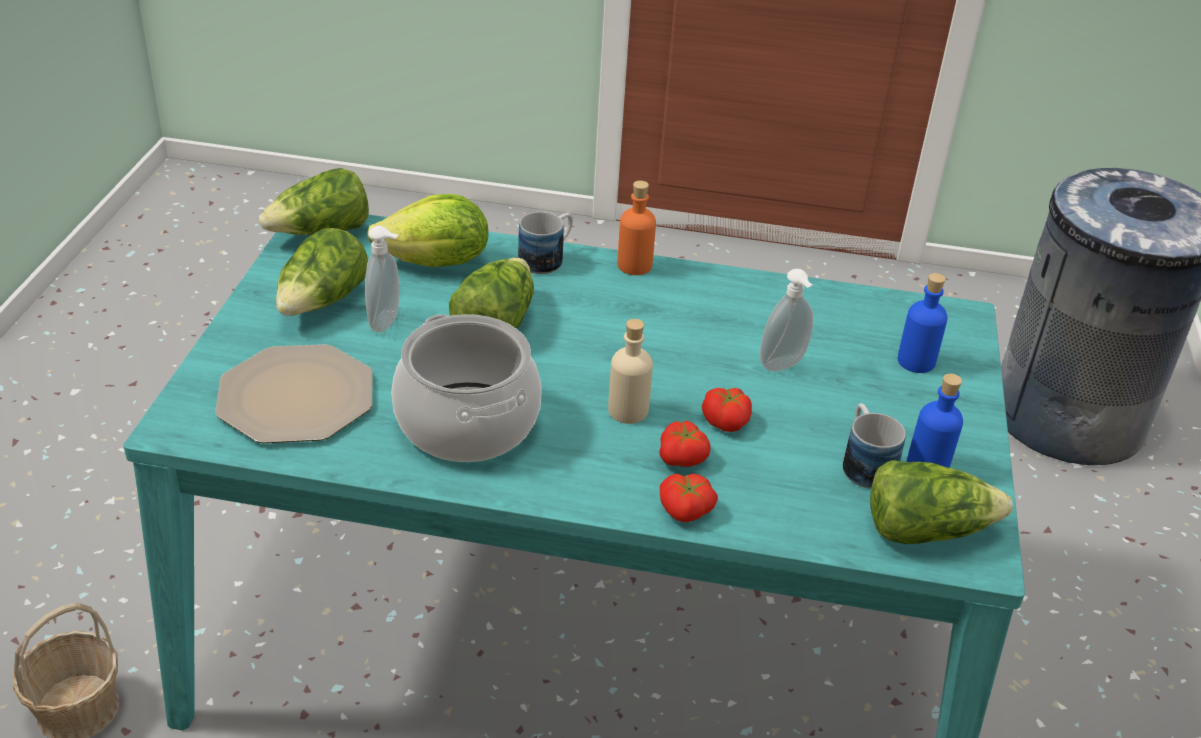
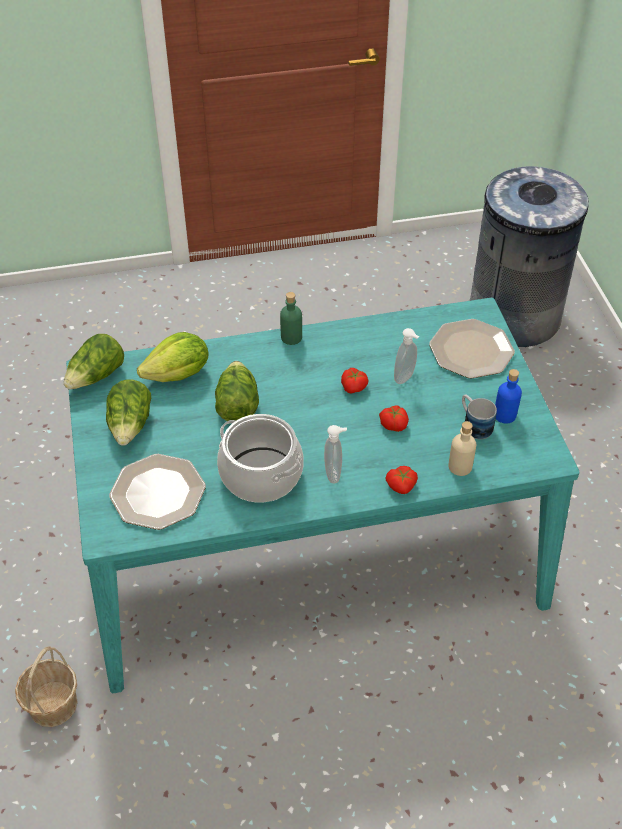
camera: 20 degrees left, 10 degrees up
soap dispenser [365,226,399,332] -> soap dispenser moved to [324,425,347,483]
mug [518,212,573,274] -> none
beige bottle [608,319,653,424] -> beige bottle moved to [448,421,476,476]
orange bottle [617,181,656,275] -> green bottle [280,292,302,345]
tomato [659,421,710,467] -> tomato moved to [341,368,368,394]
lettuce [870,460,1013,544] -> none
blue bottle [898,273,948,373] -> plate [429,319,515,378]

